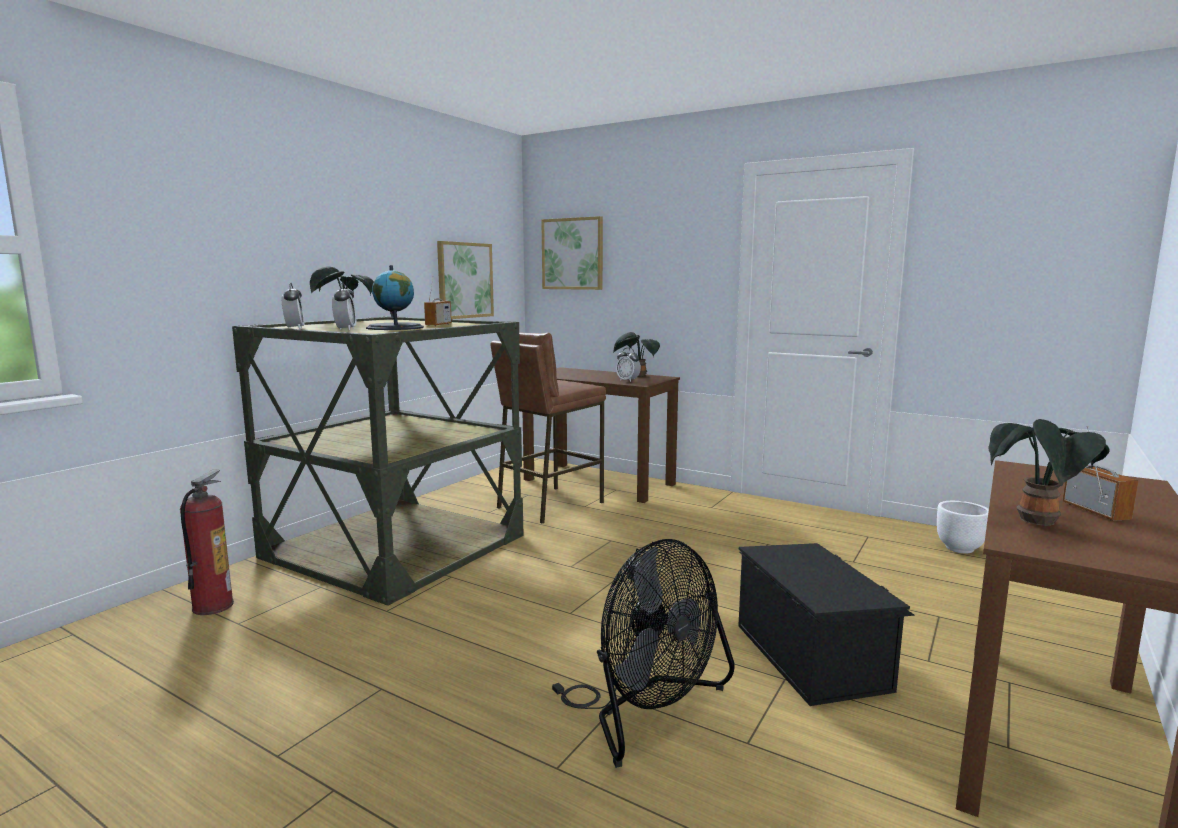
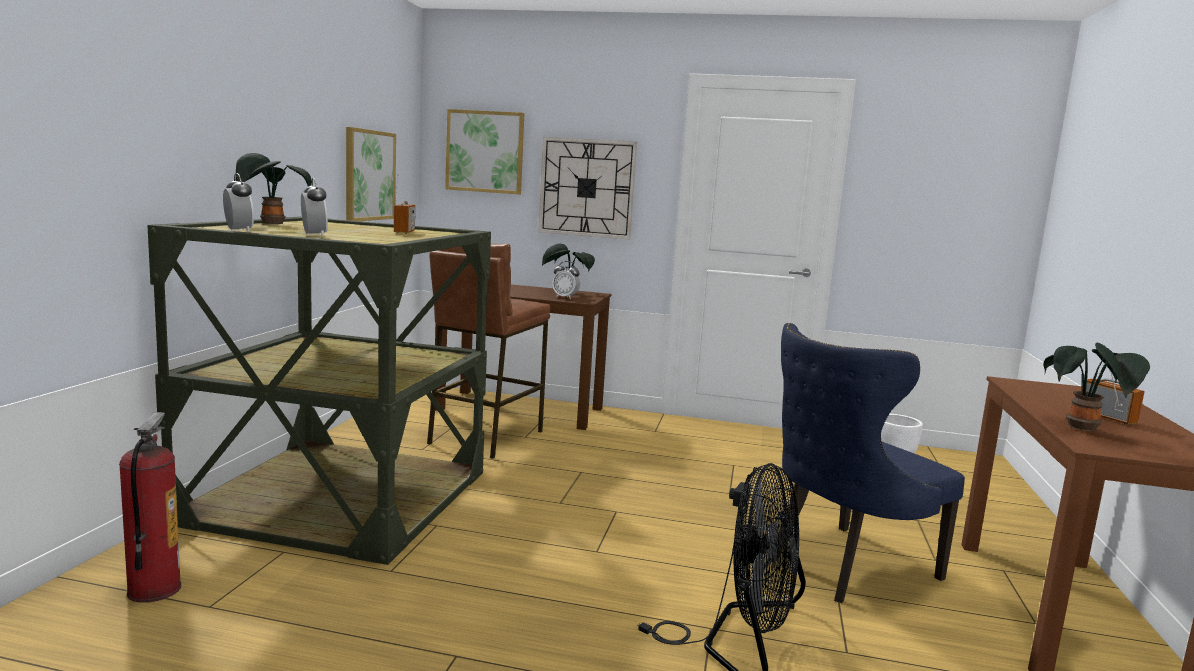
camera: 20 degrees left, 0 degrees up
globe [366,265,424,330] -> none
black storage box [738,543,915,706] -> blue chair [768,323,965,603]
none -> wall clock [538,137,637,240]

